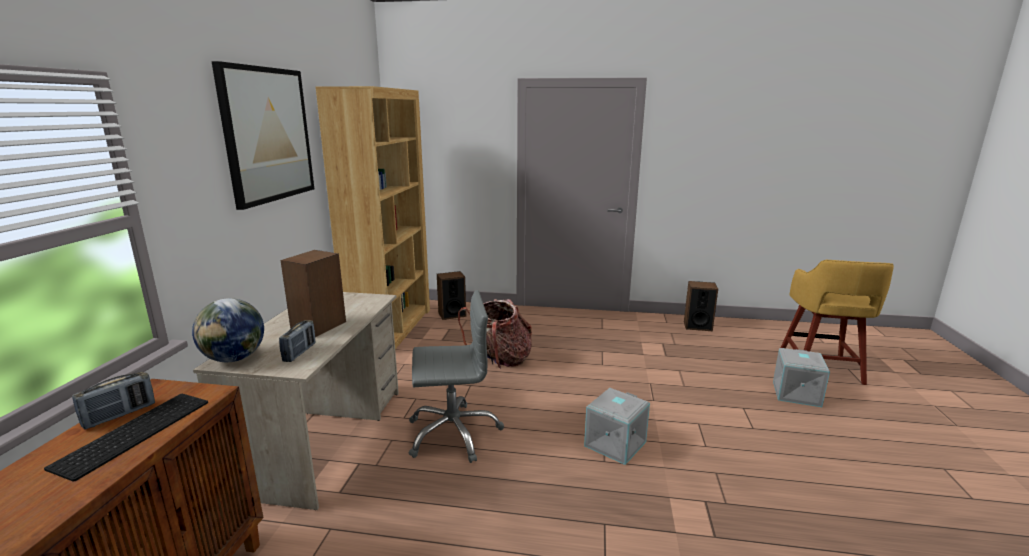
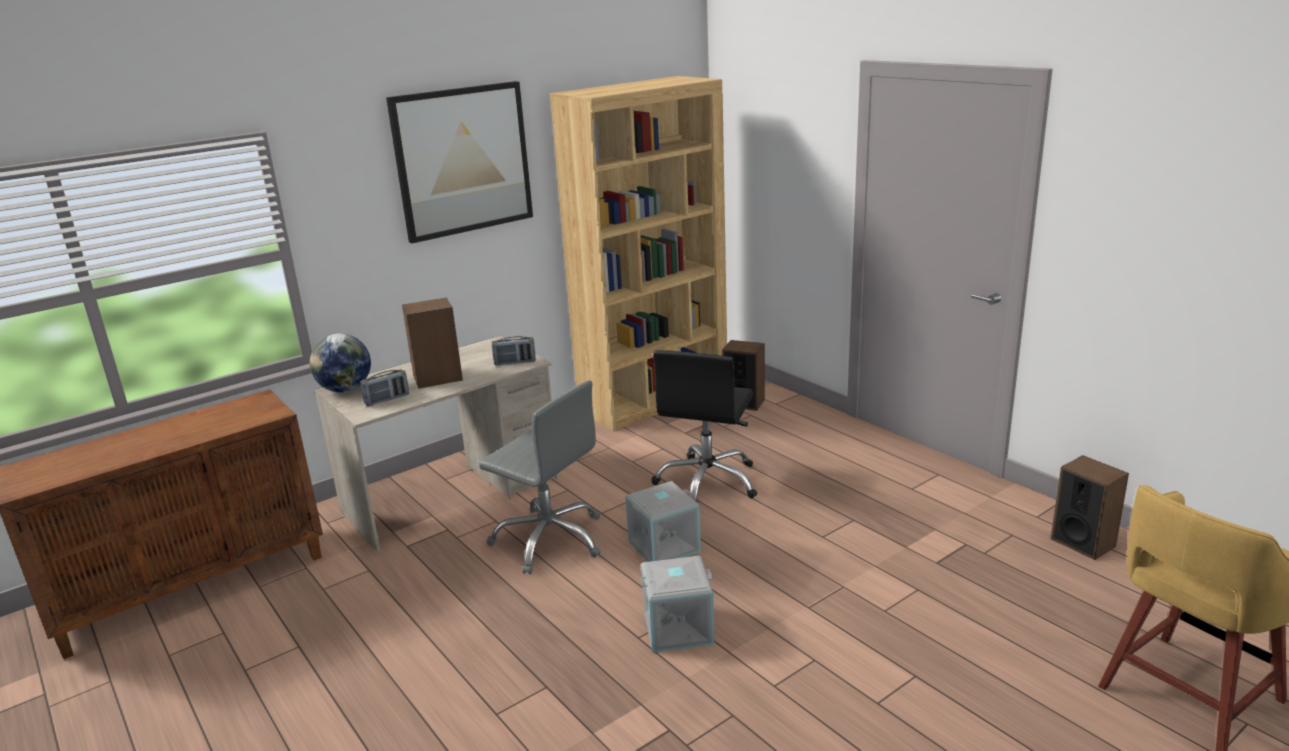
camera: 45 degrees right, 5 degrees up
keyboard [44,394,208,482] -> none
radio [72,372,155,430] -> radio moved to [492,336,536,365]
backpack [458,299,532,369] -> black office chair [651,350,757,501]
grey storage box [773,348,830,407] -> grey storage box moved to [625,481,701,562]

